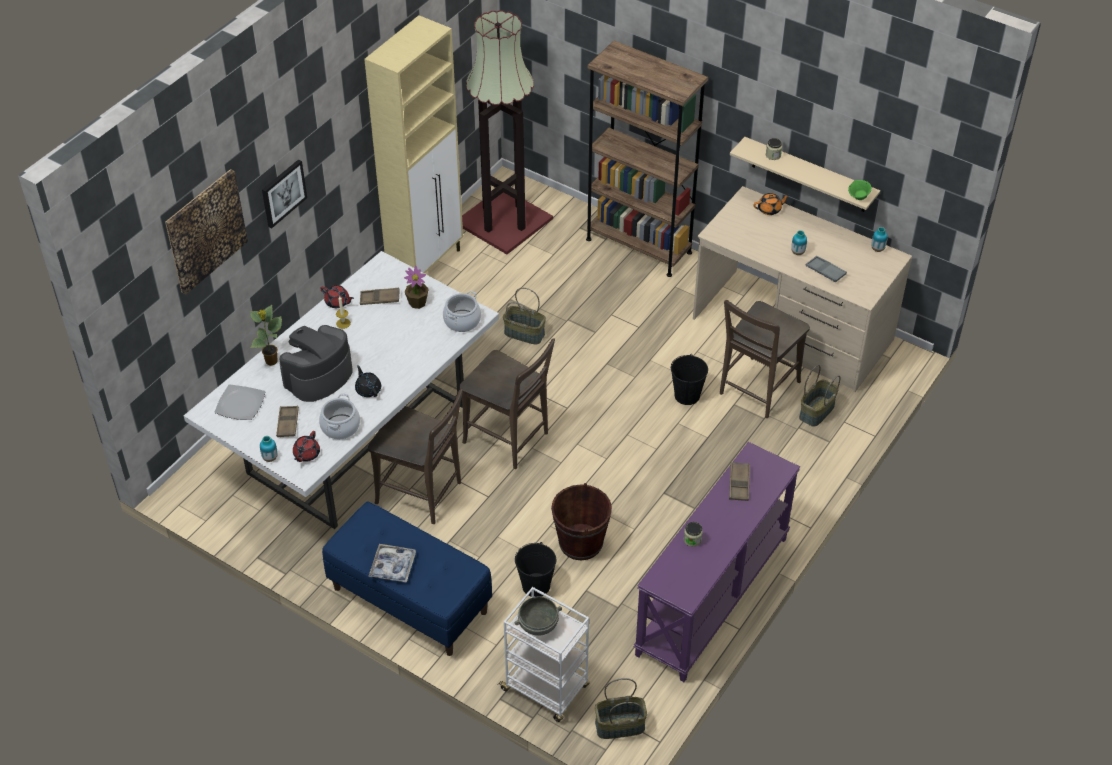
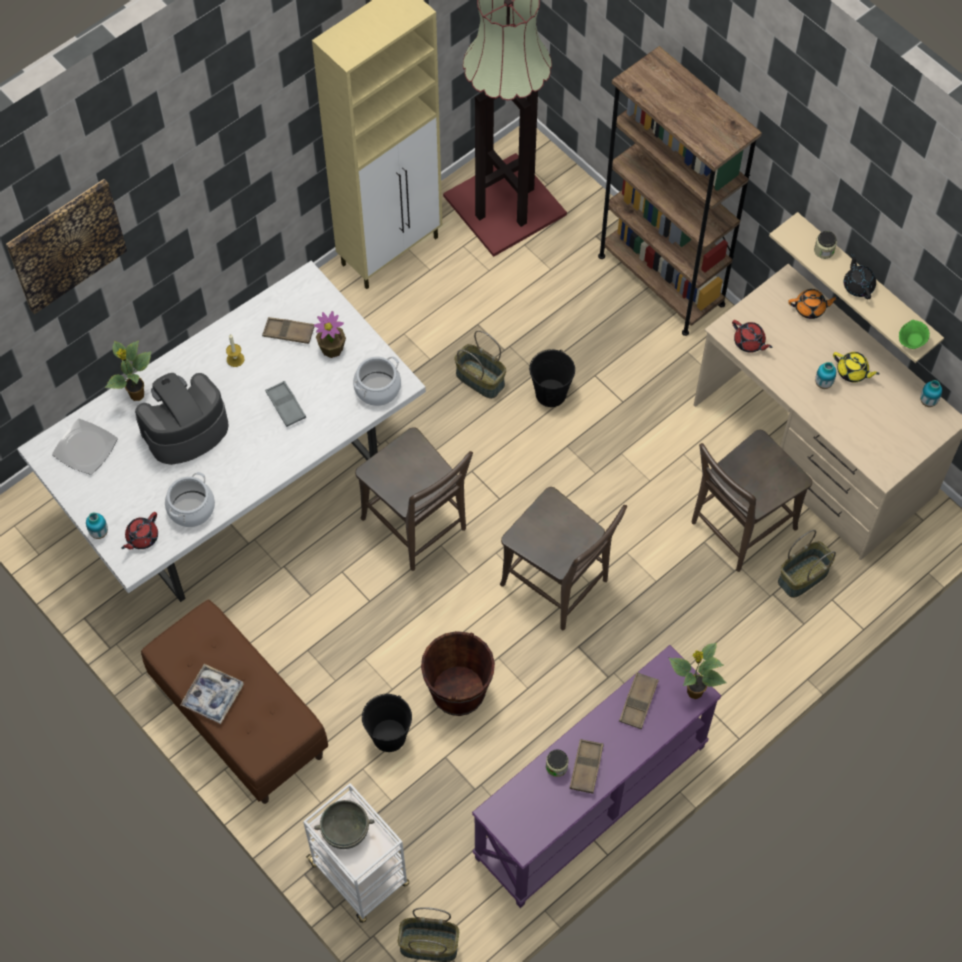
camera: 15 degrees right, 15 degrees up
picture [262,159,307,229] -> none
brown tray [276,406,299,437] -> brown tray moved to [570,739,604,794]
red teapot [320,285,354,308] -> red teapot moved to [732,320,772,353]
blue bench [322,501,492,656] -> brown bench [141,599,328,804]
black teapot [355,365,381,397] -> black teapot moved to [844,253,876,299]
brown chair [368,388,463,524] -> brown chair moved to [500,487,627,630]
black bucket [671,354,708,405] -> black bucket moved to [529,349,575,407]
grey tray [806,256,847,282] -> grey tray moved to [265,381,306,427]
none -> potted plant [669,643,727,699]
none -> yellow teapot [833,352,880,382]

